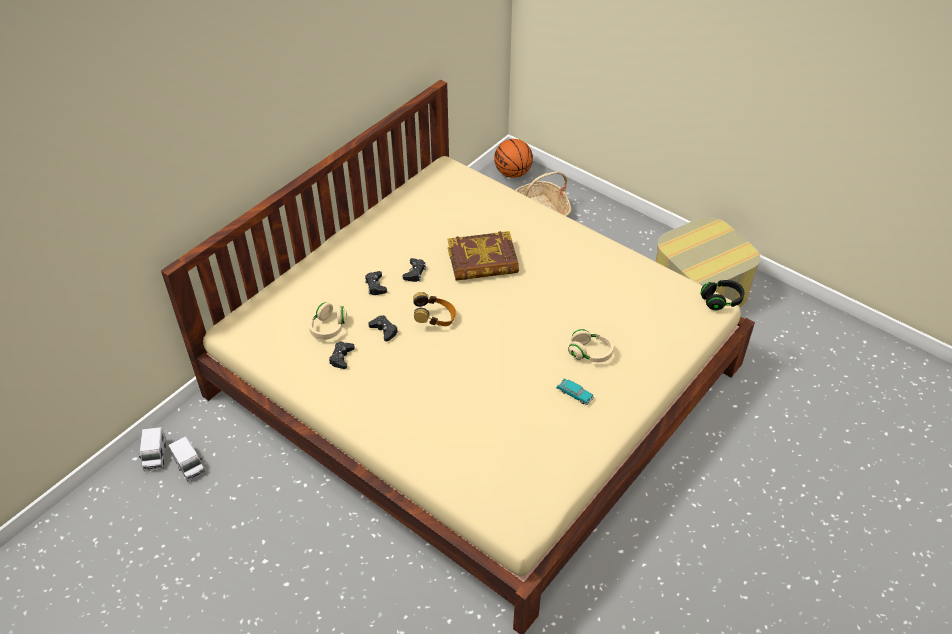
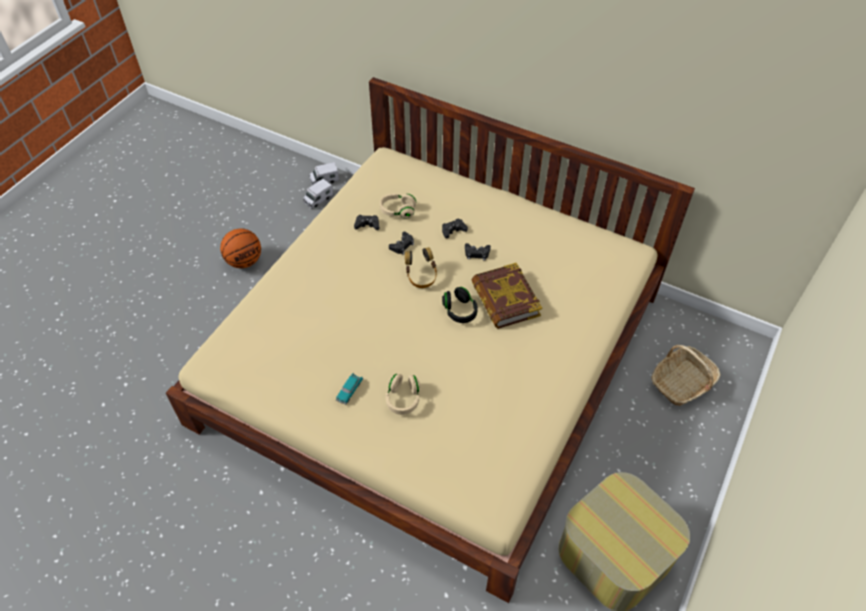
camera: 80 degrees right, 5 degrees up
basketball [494,139,533,178] -> basketball moved to [220,228,261,268]
black headphones [700,280,744,311] -> black headphones moved to [442,287,478,323]

